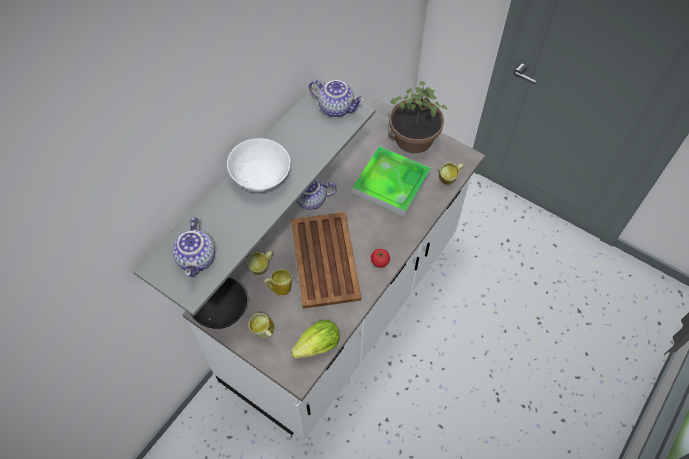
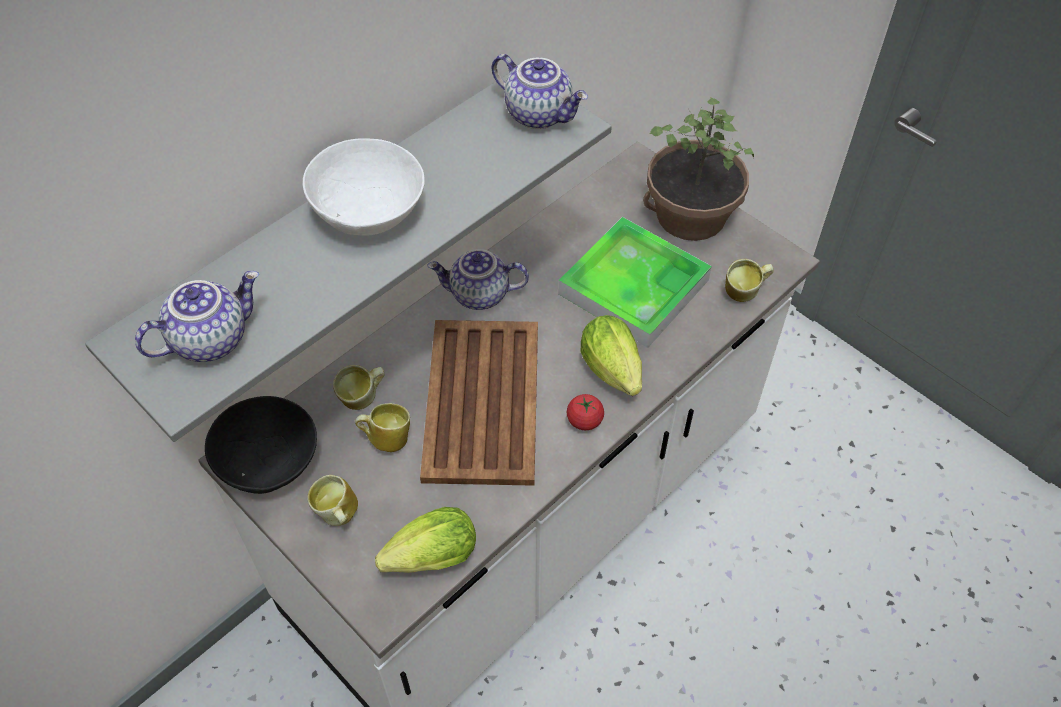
camera: 10 degrees right, 5 degrees down
teapot [172,217,215,277] -> teapot turned 135 degrees counterclockwise [135,271,259,362]
none -> lettuce [581,315,642,396]

